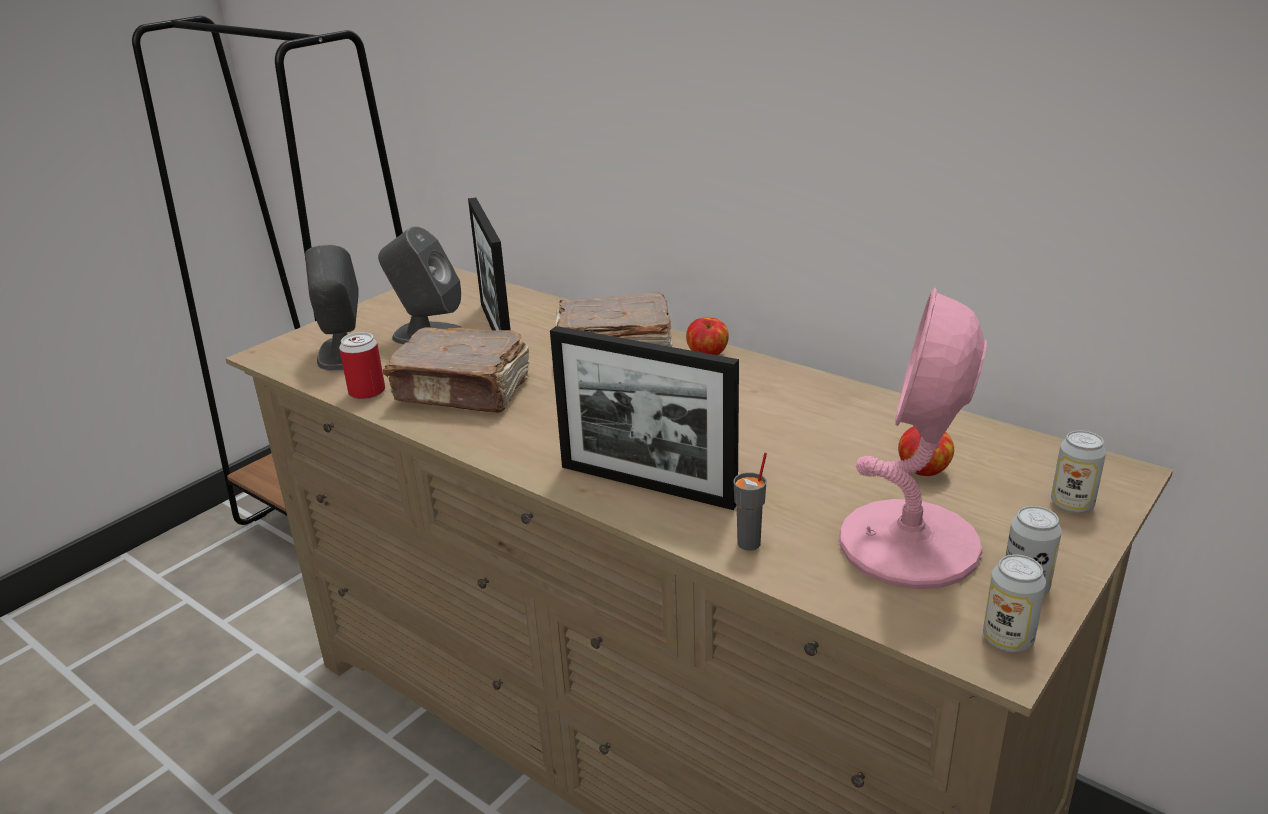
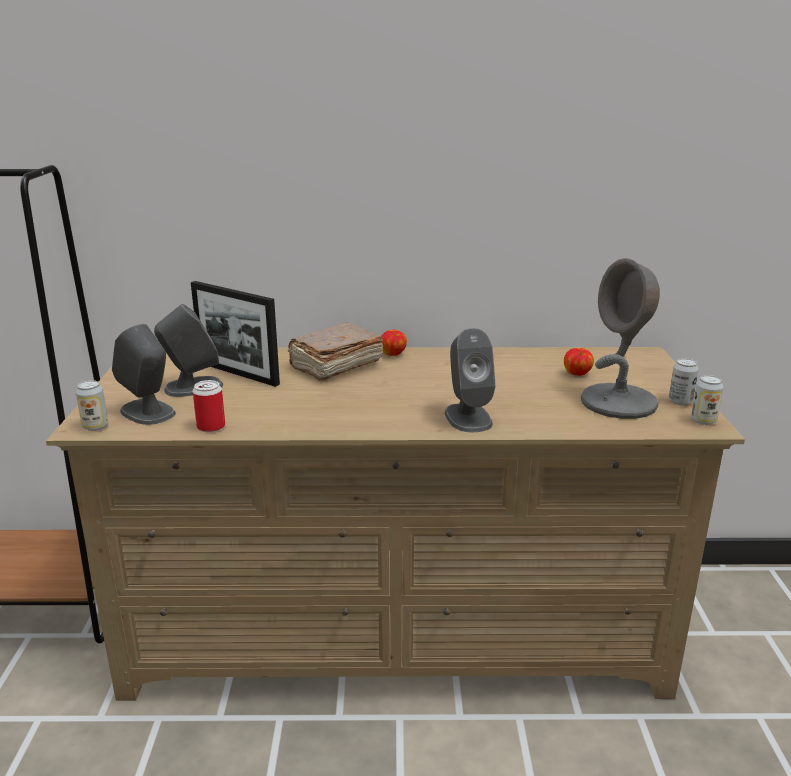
camera: 40 degrees left, 5 degrees down
brown book [383,327,529,413] -> none
picture frame [550,326,739,510] -> grey speaker [445,328,496,432]
grey cup [733,453,767,551] -> none
pink table lamp [839,288,987,589] -> grey table lamp [581,258,660,419]
can [1051,431,1106,513] -> can moved to [76,380,108,431]

